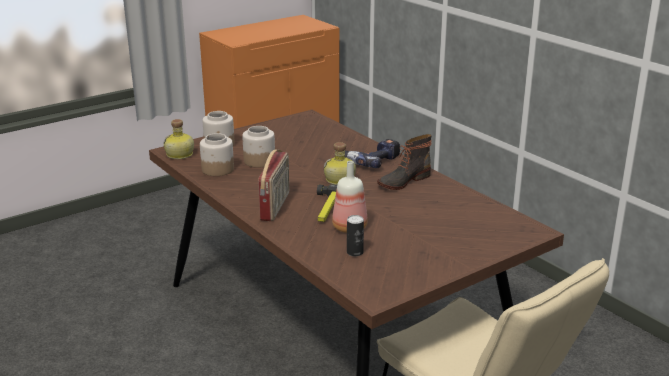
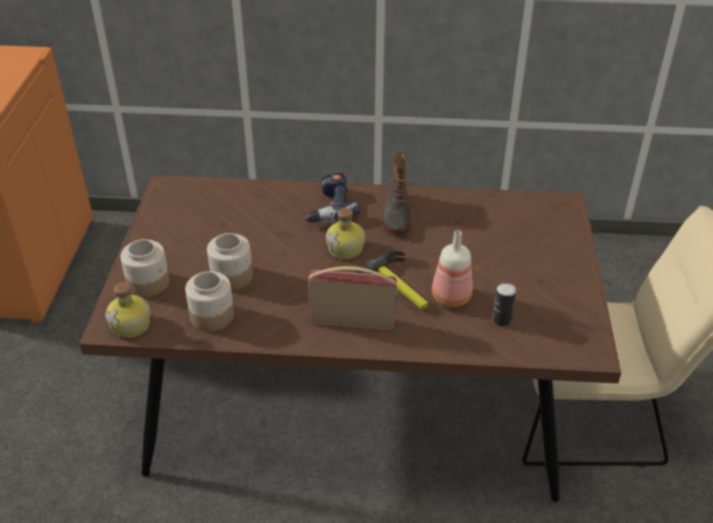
camera: 50 degrees left, 15 degrees up
radio [258,149,289,221] -> radio turned 45 degrees counterclockwise [308,266,398,329]

